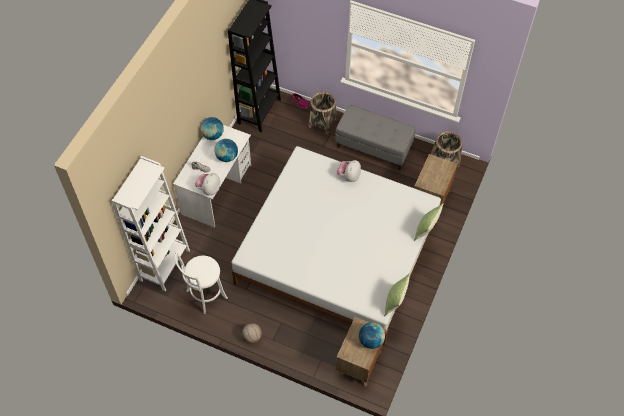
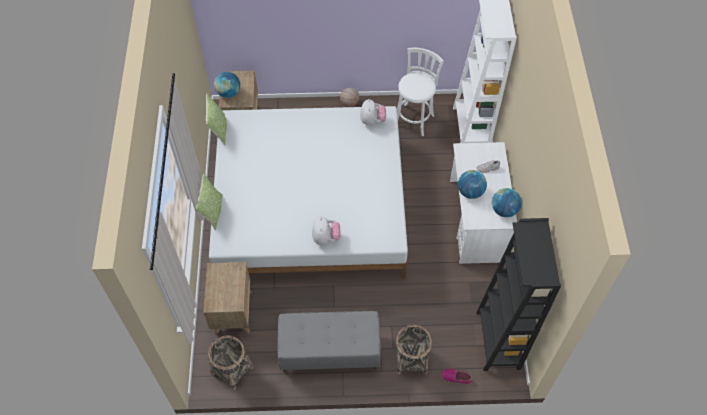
camera: 155 degrees right, 0 degrees up
plush toy [195,173,220,195] -> plush toy moved to [360,99,386,125]

